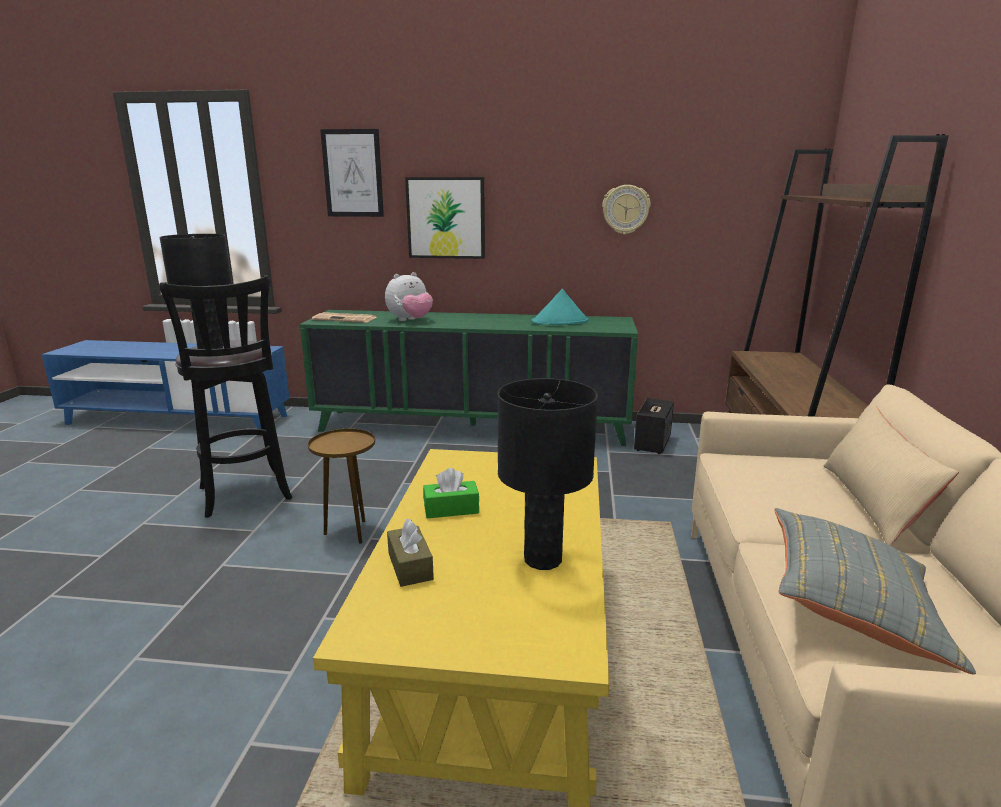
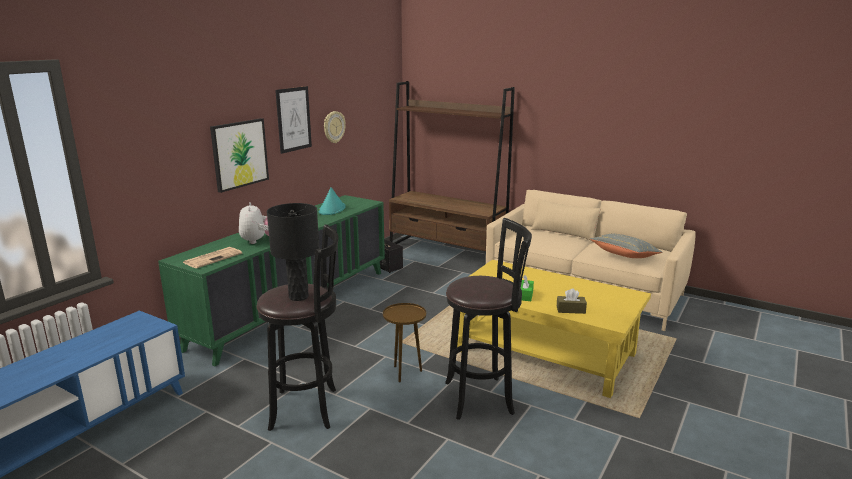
camera: 65 degrees left, 0 degrees up
picture [320,129,384,217] -> picture moved to [275,86,312,154]
black table lamp [498,378,598,570] -> none
none -> black stool [445,218,532,420]

